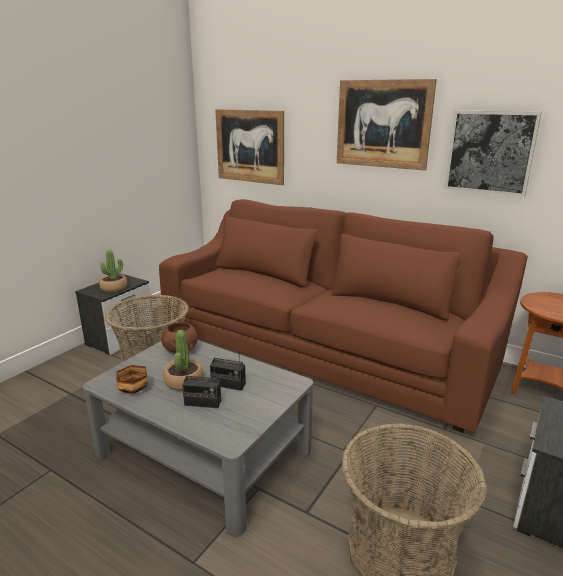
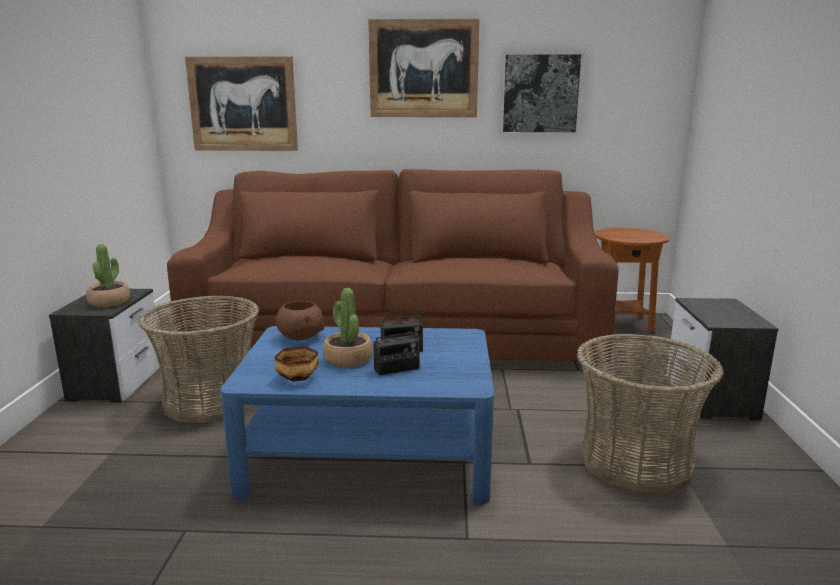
camera: 30 degrees left, 5 degrees down
grey coffee table [83,340,313,537] -> blue coffee table [220,326,494,505]

